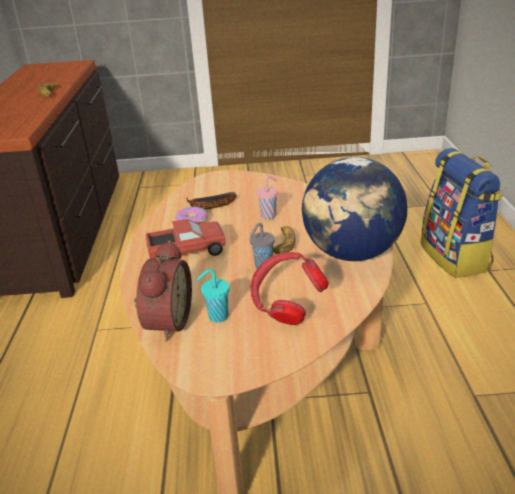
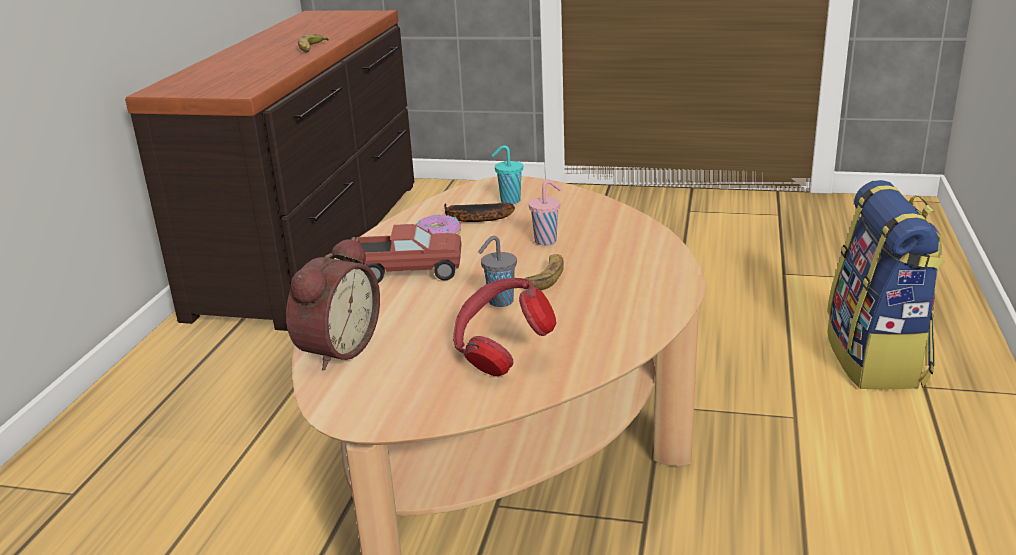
camera: 15 degrees right, 5 degrees down
turquoise cup [197,269,230,322] -> turquoise cup moved to [492,145,523,204]
globe [302,157,407,261] -> none

